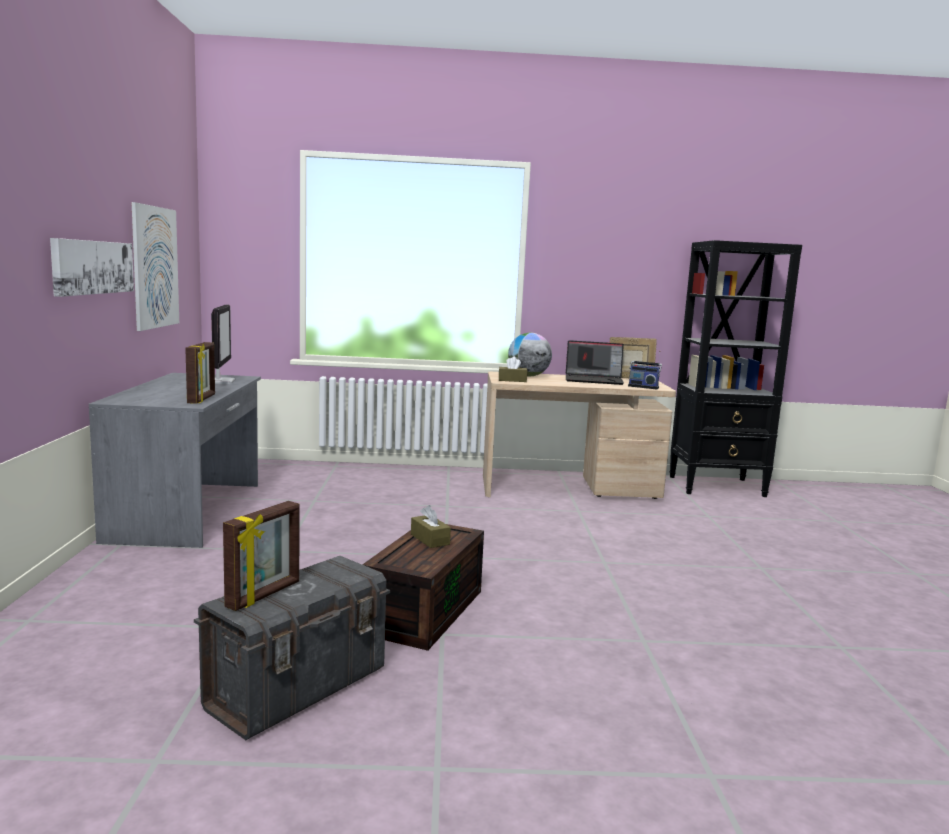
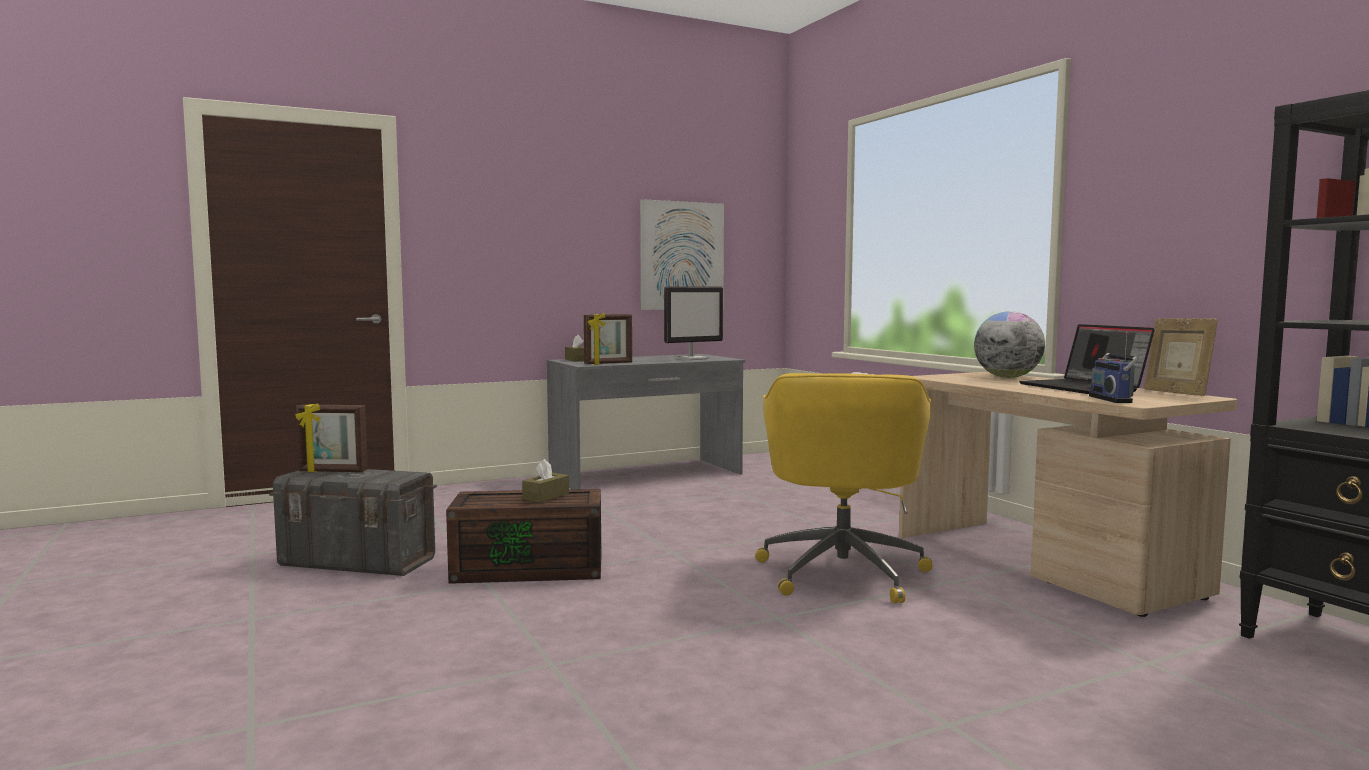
camera: 65 degrees right, 5 degrees down
picture [50,238,134,297] -> none
brown tissue box [499,357,527,382] -> brown tissue box moved to [565,335,584,362]
none -> yellow office chair [755,373,933,603]

